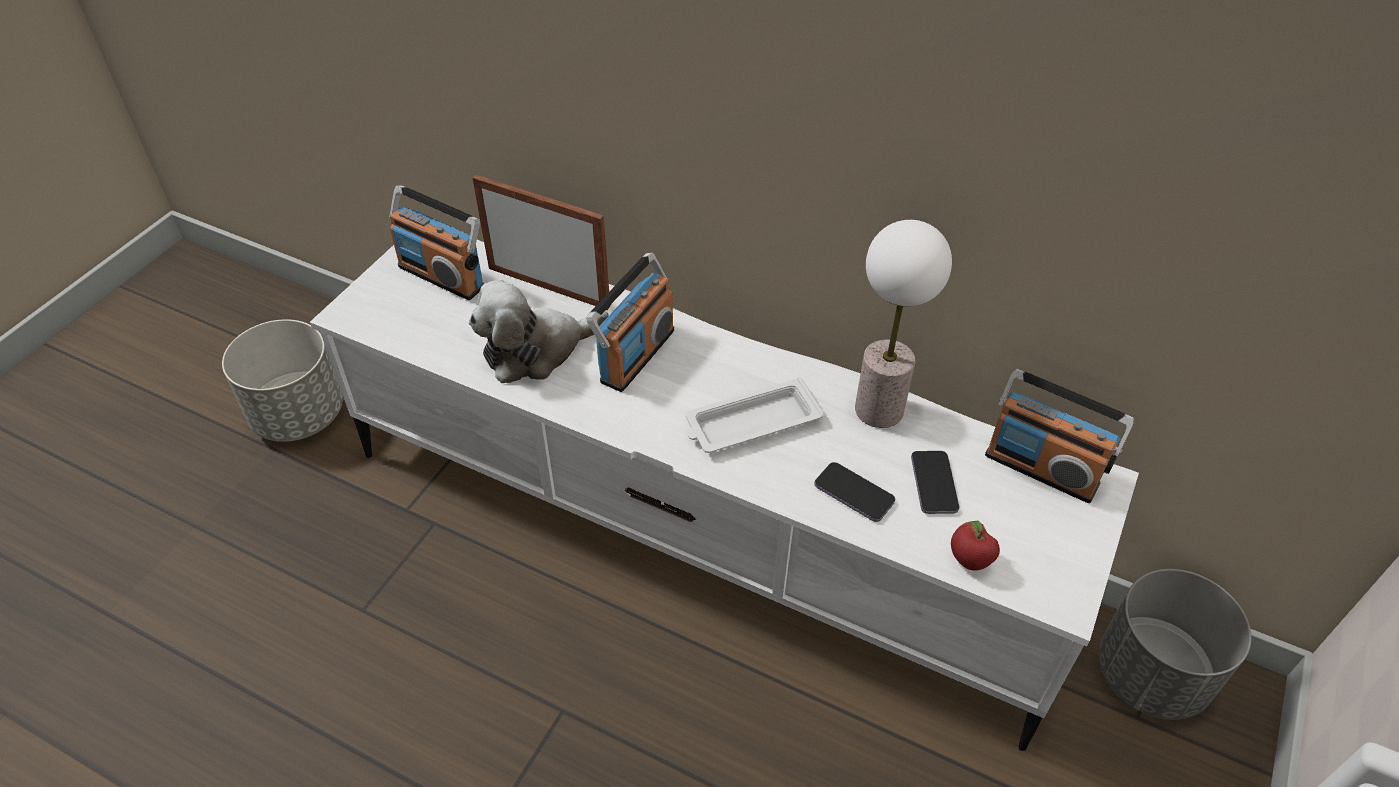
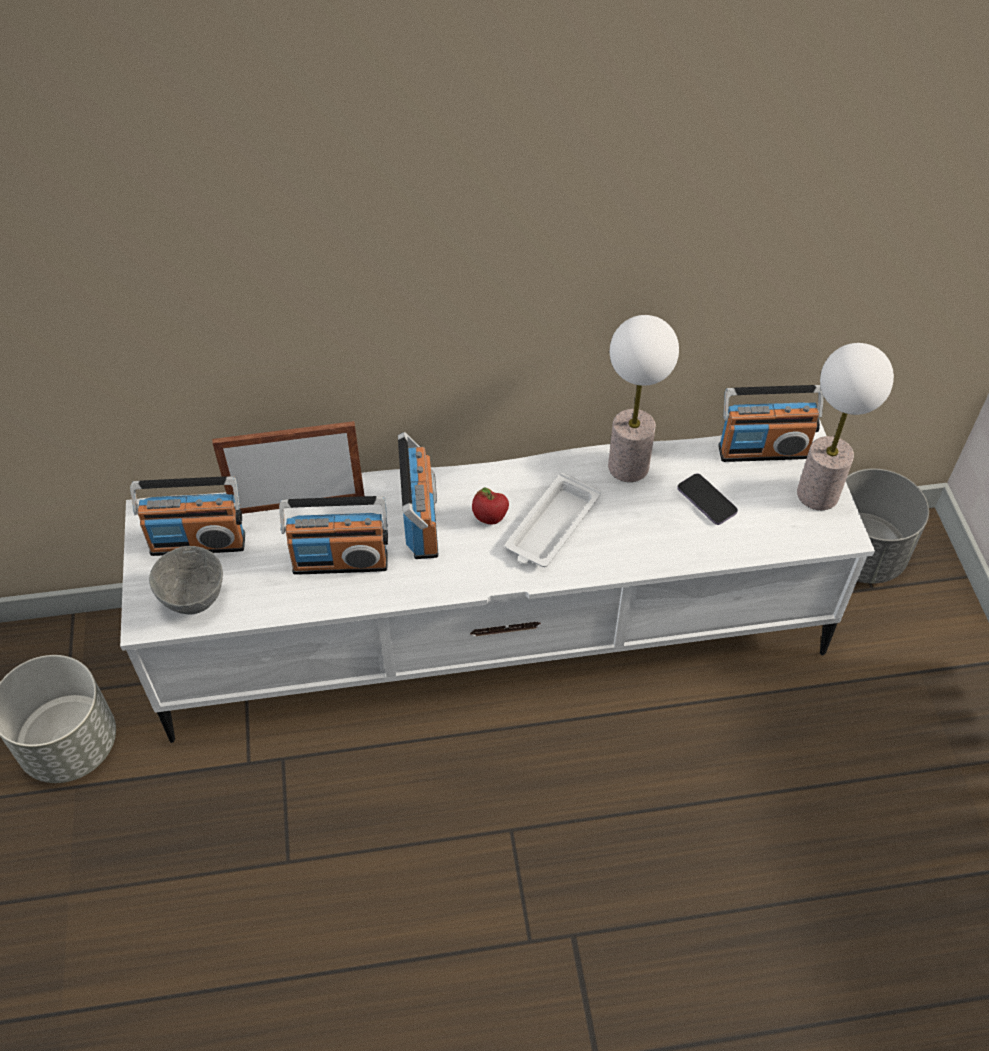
camera: 35 degrees left, 5 degrees up
plush toy [469,280,609,383] -> radio [279,496,388,575]
phone [815,462,895,522] -> none
apple [951,521,1000,571] -> apple moved to [472,487,509,524]
none -> grey bowl [149,546,223,615]
none -> table lamp [797,343,894,510]

